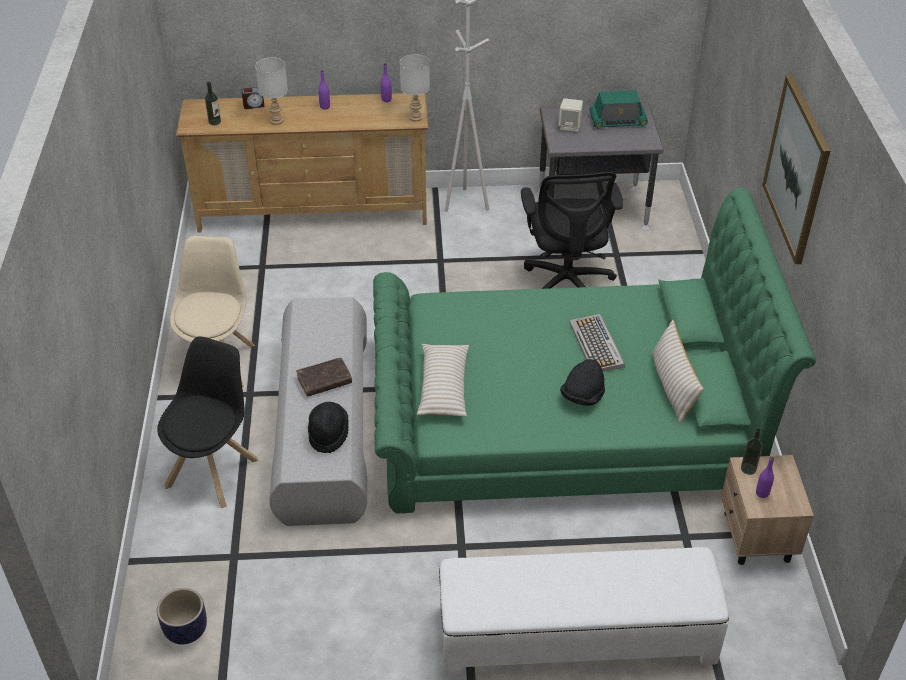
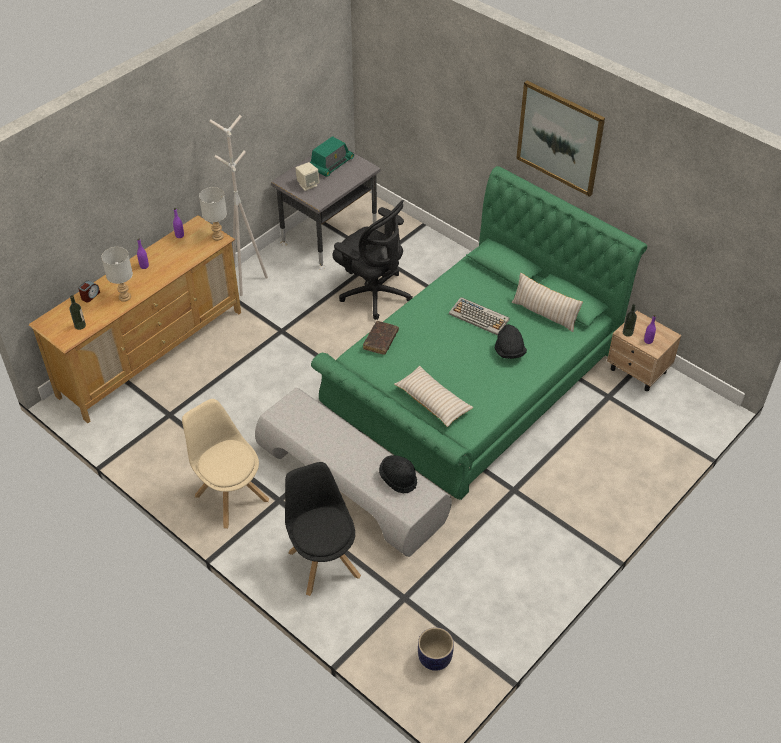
camera: 45 degrees left, 5 degrees up
brown book [296,358,352,396] -> brown book moved to [363,321,399,355]
white bench [439,547,729,677] -> none

